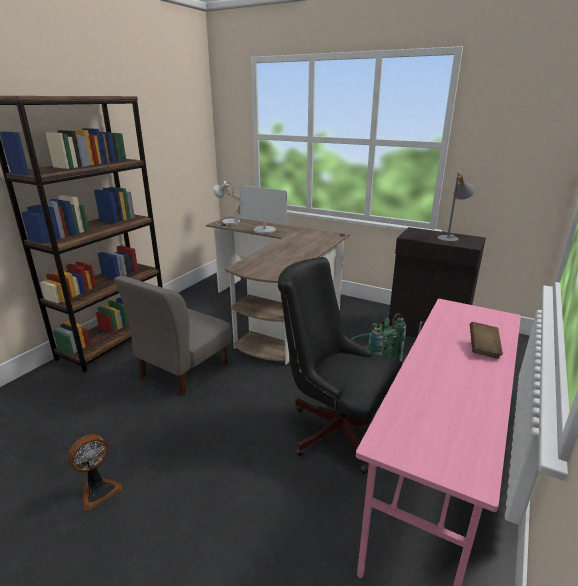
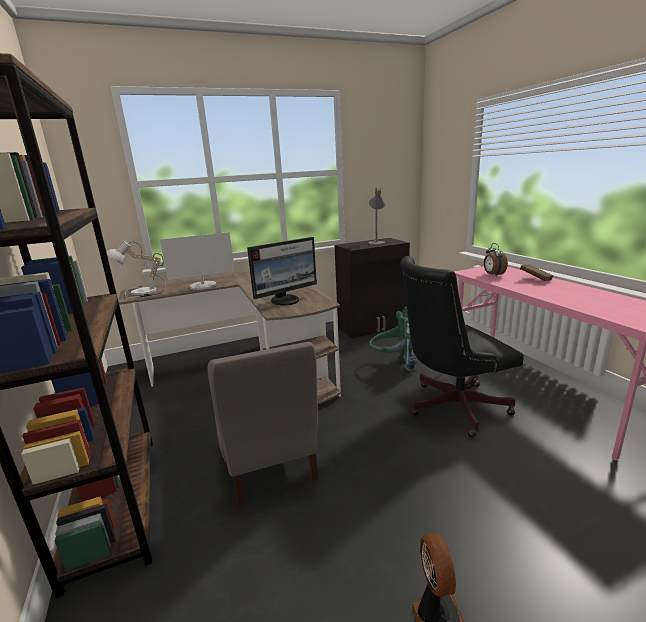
camera: 50 degrees left, 5 degrees down
none -> monitor [247,237,317,305]
none -> alarm clock [484,243,508,277]

